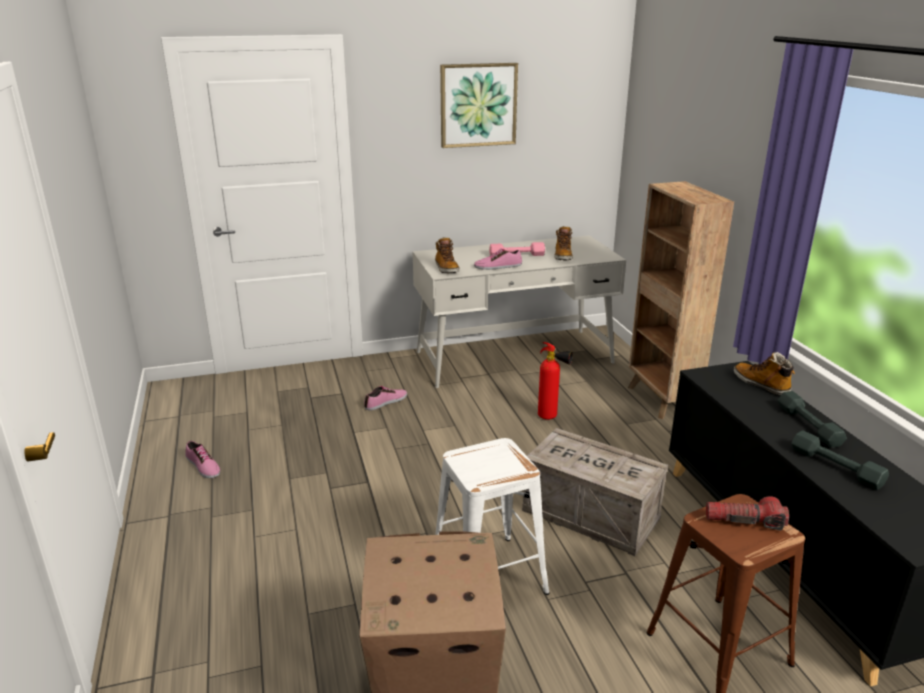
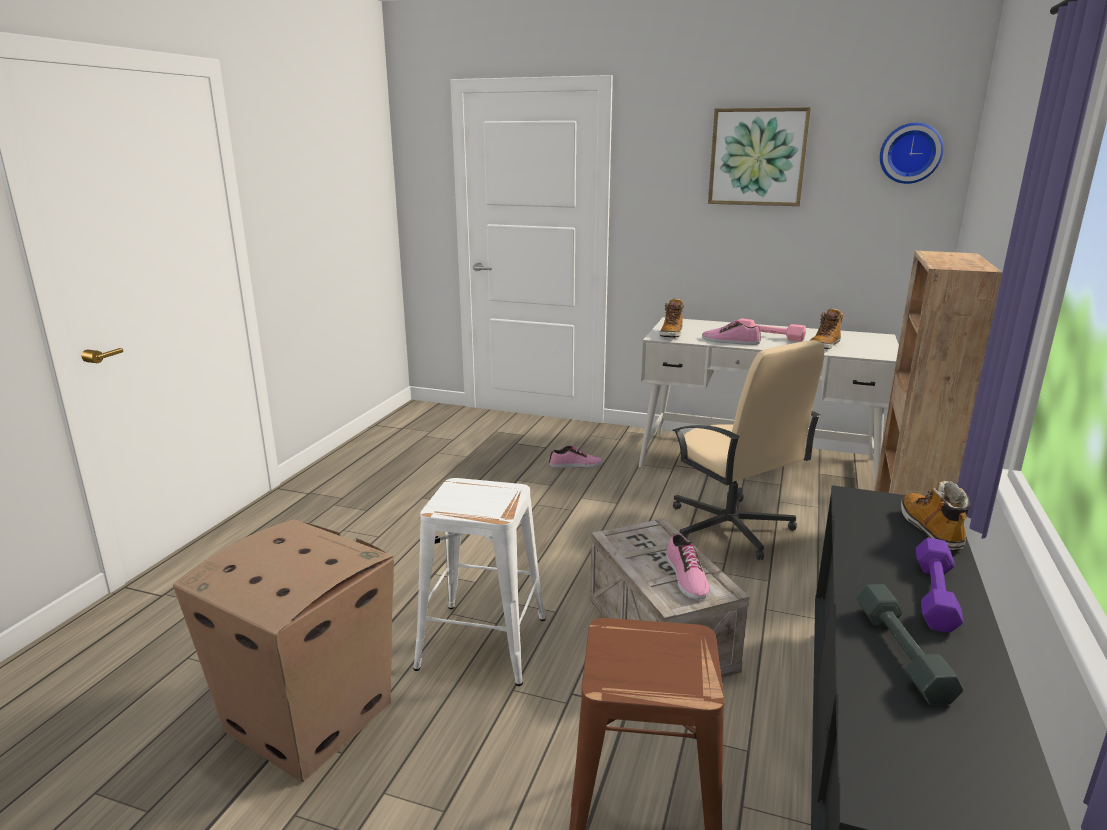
camera: 35 degrees right, 5 degrees down
shoe [185,441,220,478] -> shoe moved to [666,533,710,600]
fire extinguisher [538,342,573,420] -> beige office chair [672,340,824,560]
flashlight [706,496,789,530] -> none
grey dumbbell [778,391,847,448] -> purple dumbbell [916,538,963,632]
none -> wall clock [880,123,943,184]

